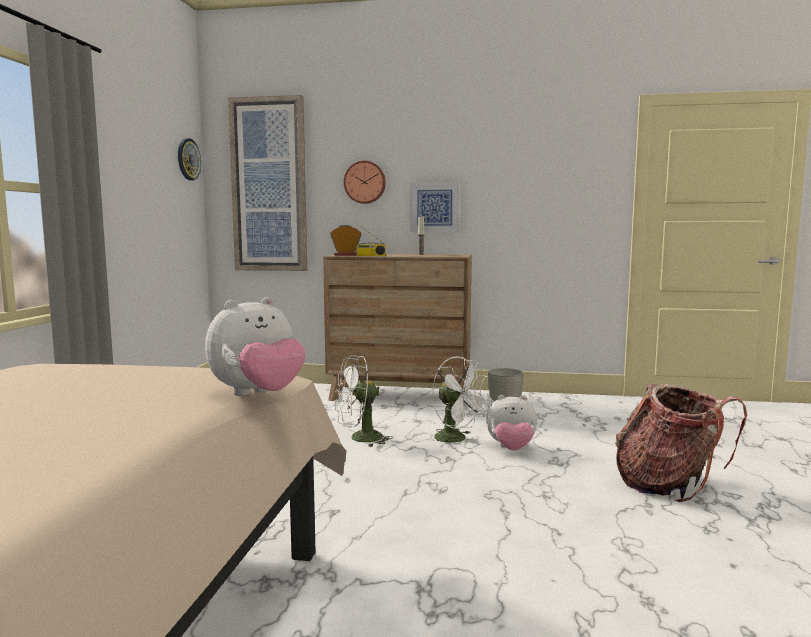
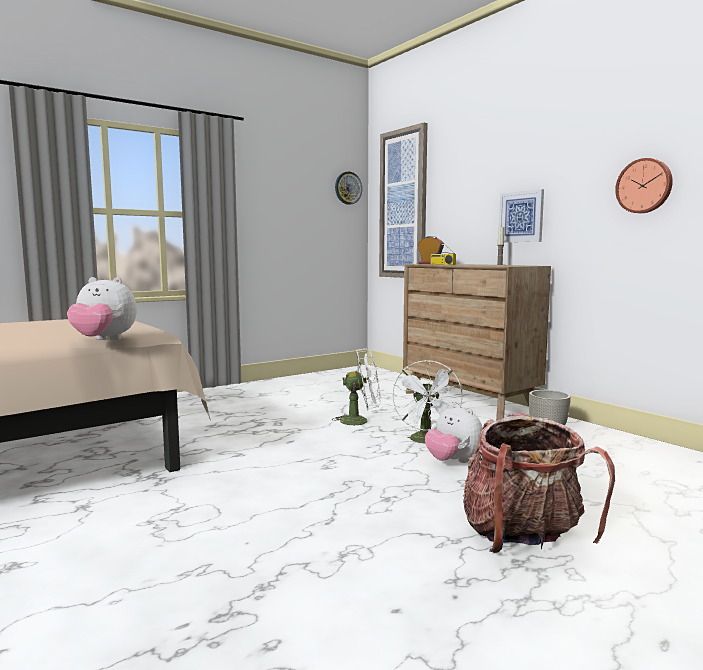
camera: 45 degrees right, 0 degrees up
white fan [335,355,394,447] -> white fan turned 150 degrees clockwise [333,348,381,429]
wall clock [344,161,386,204] -> wall clock moved to [615,158,673,213]

